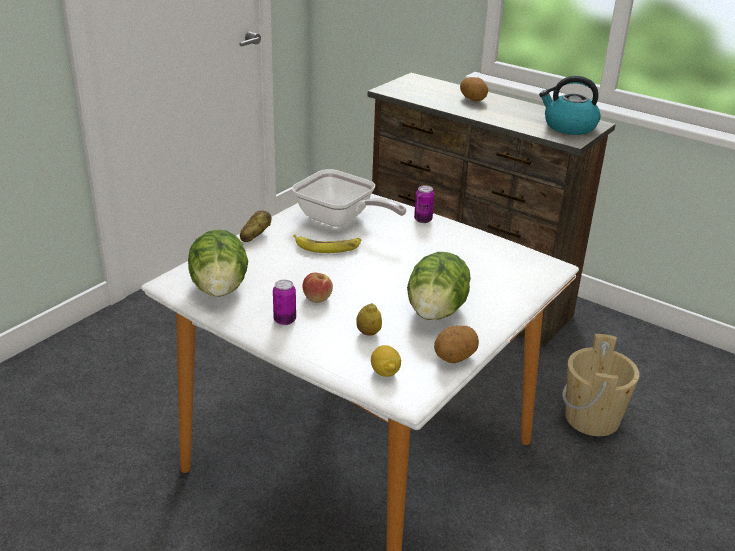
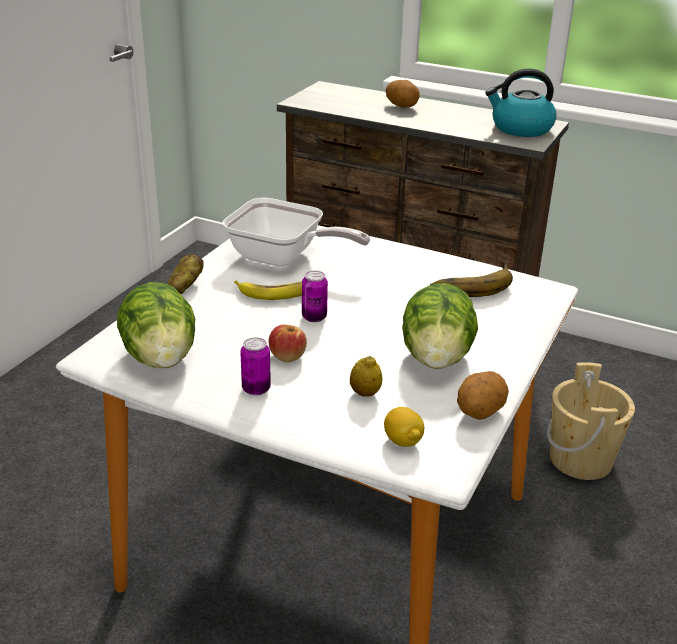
camera: 10 degrees left, 0 degrees up
can [414,185,434,223] -> can moved to [302,270,328,322]
none -> banana [430,260,513,297]

